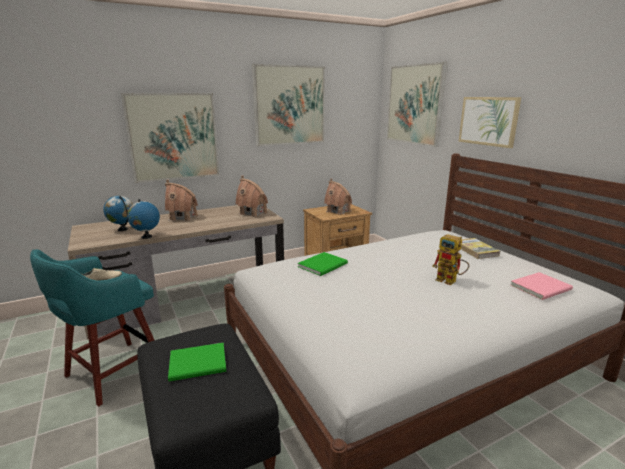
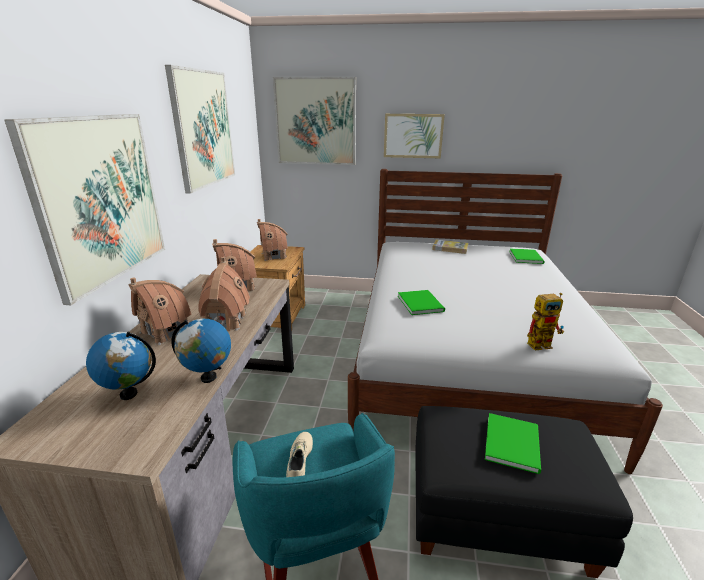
camera: 55 degrees left, 5 degrees up
toy robot [432,234,469,285] -> toy robot moved to [527,293,564,350]
pink book [511,272,573,300] -> green book [509,249,545,264]
none -> toy house [198,257,250,331]

